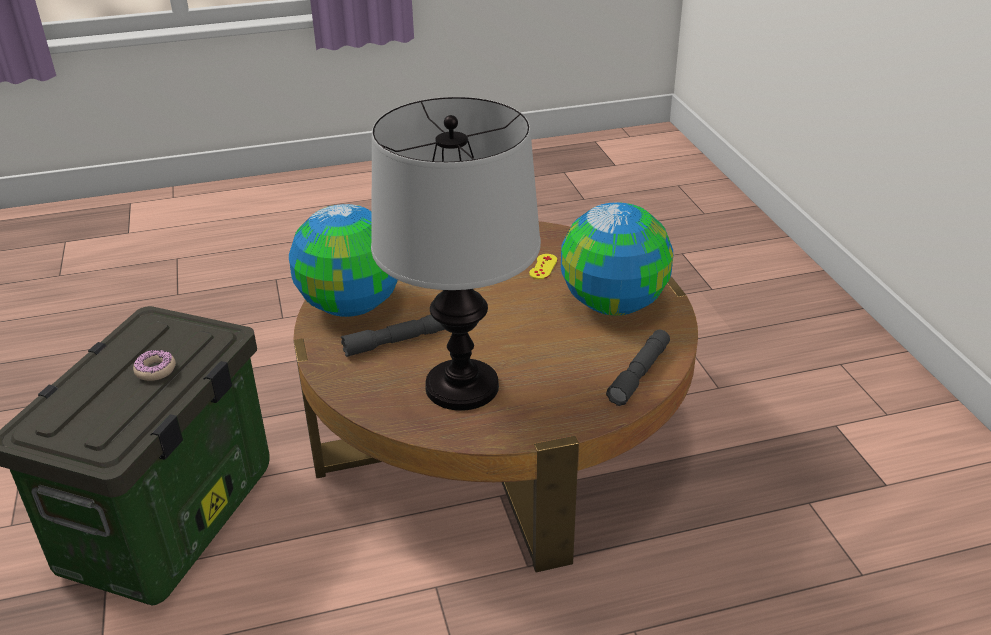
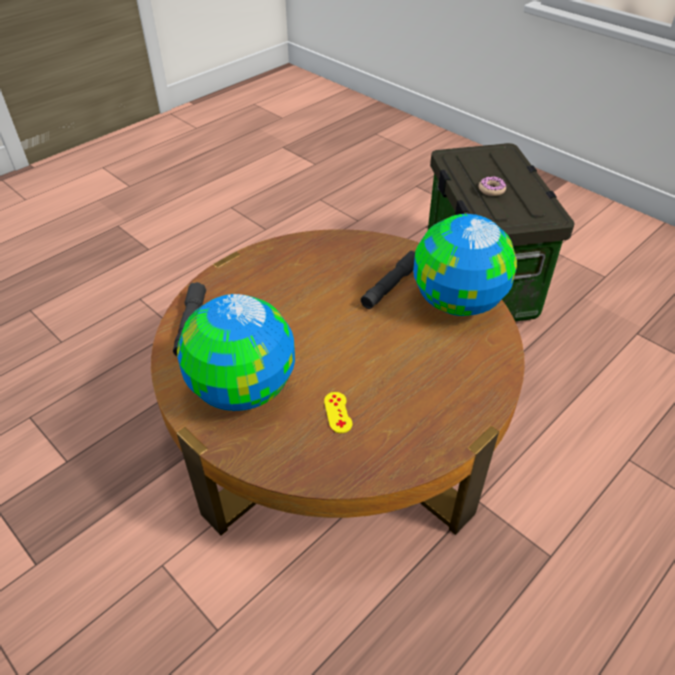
camera: 150 degrees right, 10 degrees up
table lamp [371,97,541,411] -> none

